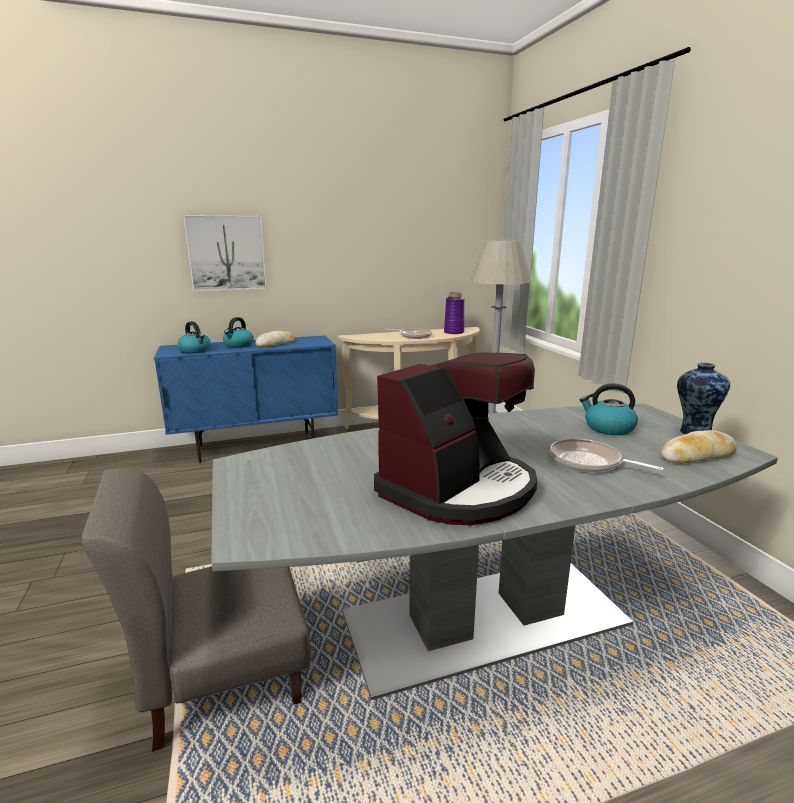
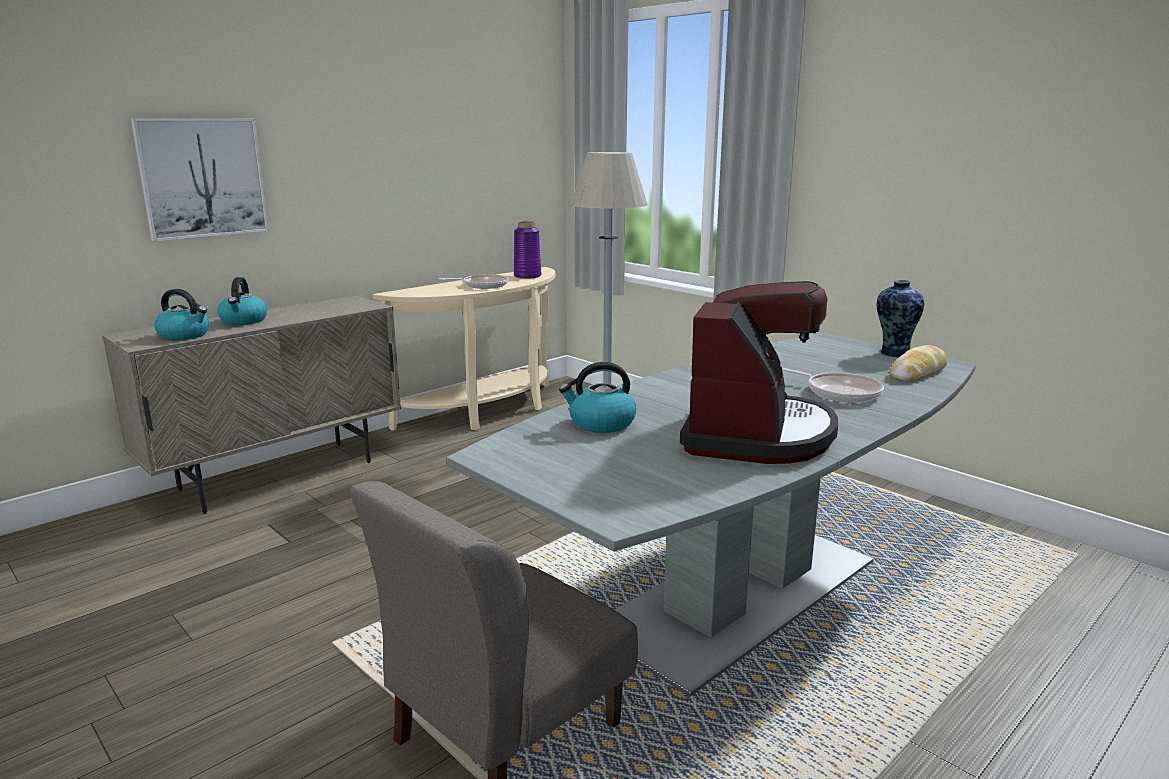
camera: 25 degrees left, 0 degrees up
blue cabinet [154,335,338,463] -> beige cabinet [102,295,401,514]
bread [255,330,295,347] -> none
frying pan [550,438,664,473] -> frying pan turned 150 degrees counterclockwise [782,367,884,403]
kettle [580,383,638,435] -> kettle moved to [559,362,636,433]

